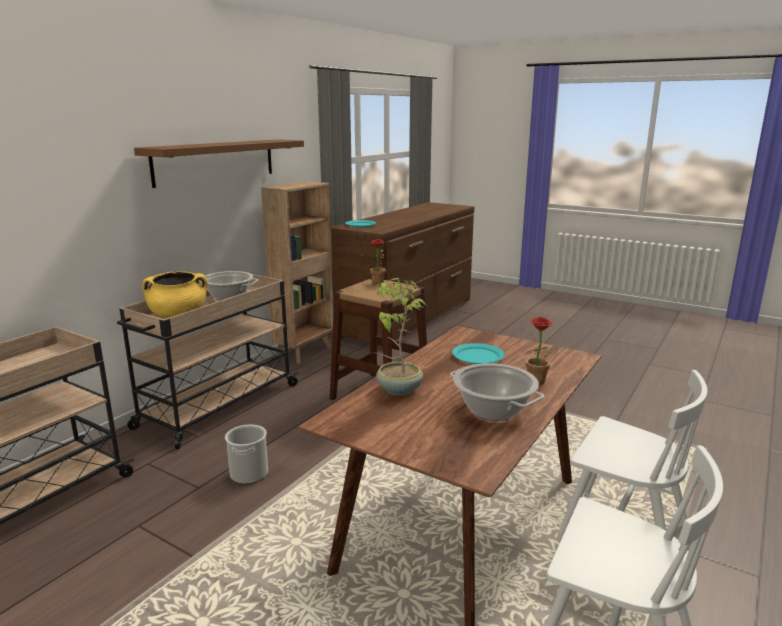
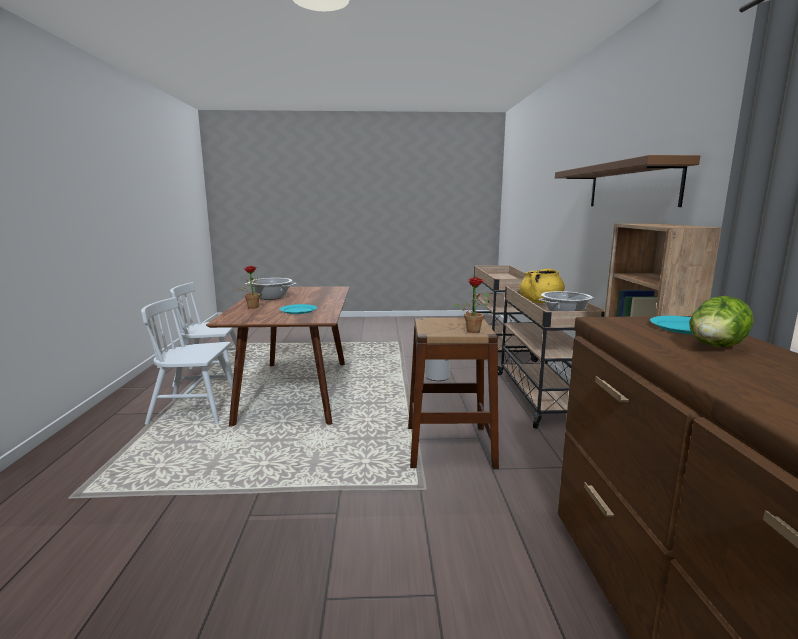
camera: 145 degrees right, 5 degrees down
potted plant [375,278,426,396] -> none
none -> lettuce [689,296,754,347]

